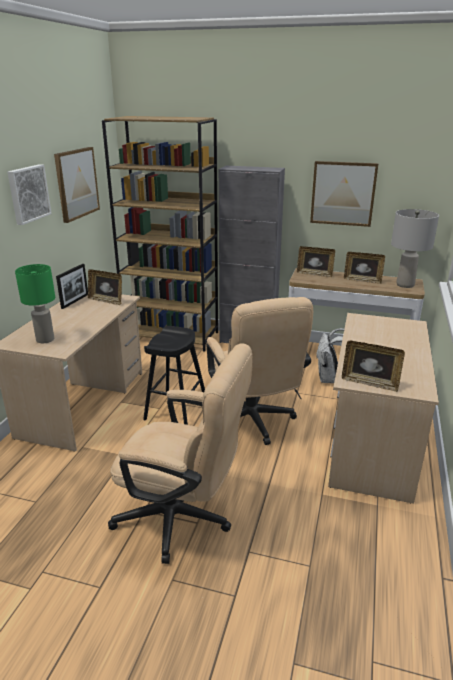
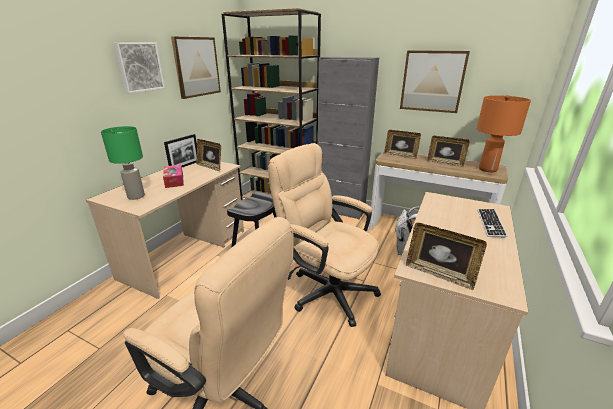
camera: 10 degrees right, 0 degrees up
beige office chair [206,297,313,445] -> beige office chair turned 135 degrees clockwise [268,143,381,327]
grey table lamp [391,209,439,288] -> orange table lamp [477,95,531,172]
none -> tissue box [163,165,184,188]
none -> keyboard [478,209,508,238]

